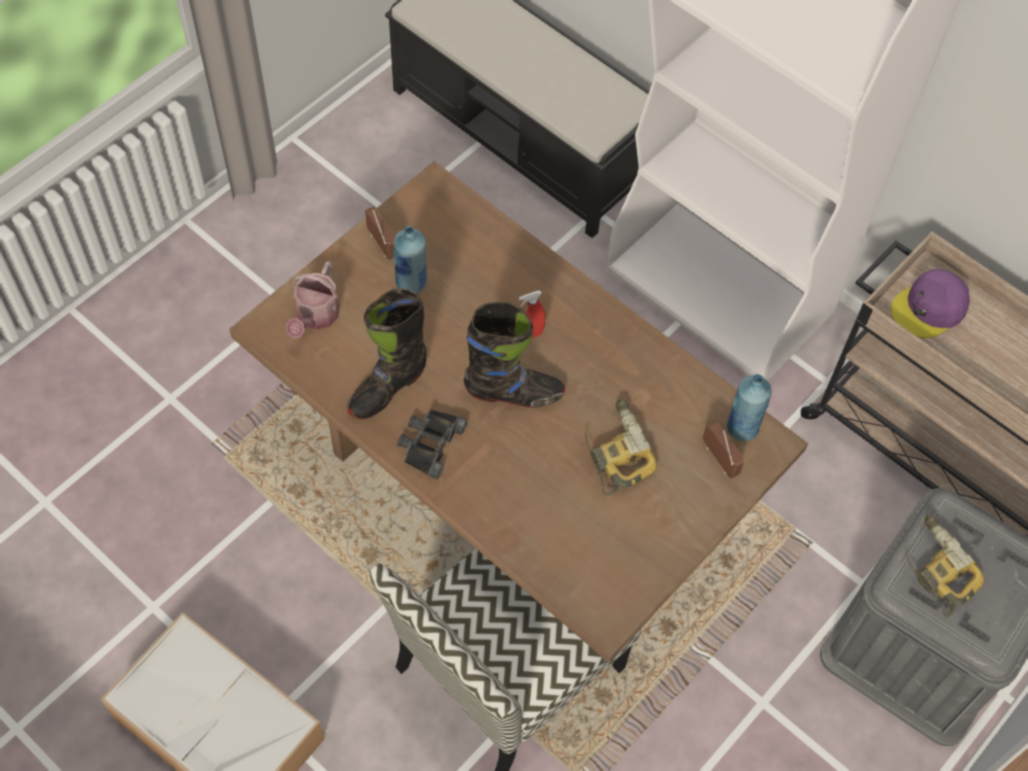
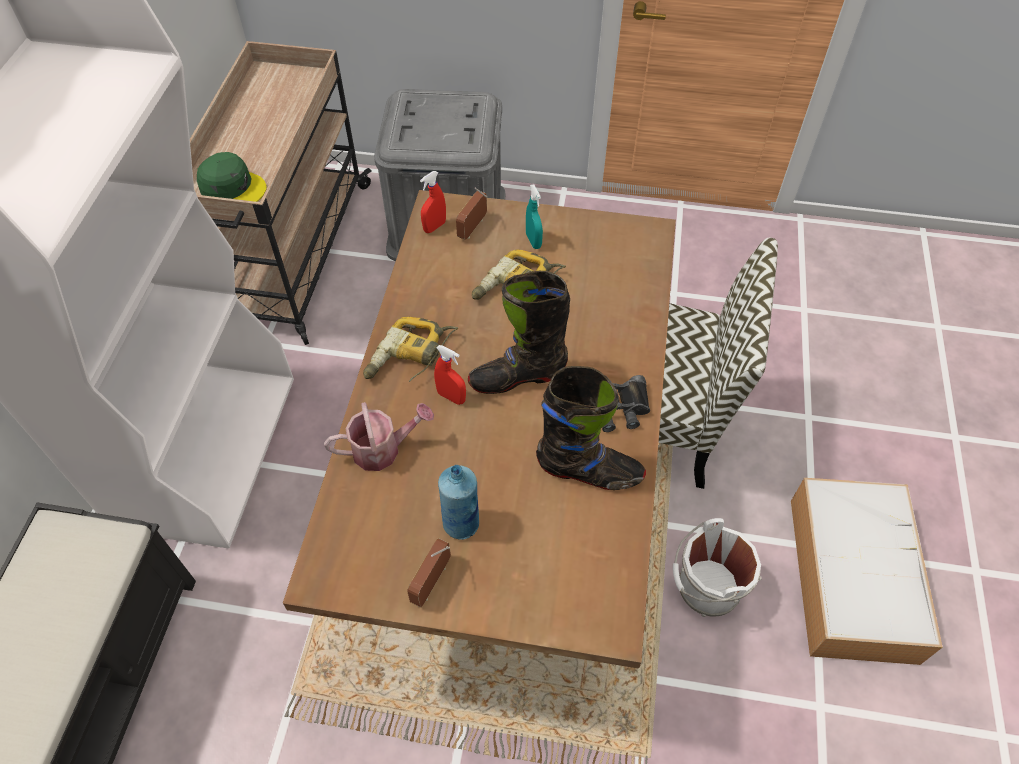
camera: 120 degrees left, 5 degrees down
watering can [286,261,339,338] -> watering can moved to [324,402,434,471]
black boot [463,302,565,408] -> black boot turned 75 degrees counterclockwise [468,271,570,394]
blue bottle [727,374,772,441] -> red spray bottle [420,171,446,233]
purple cap [891,269,970,338] -> green cap [197,152,267,202]
power drill [903,515,984,618] -> power drill moved to [363,317,458,382]
none -> turquoise spray bottle [526,184,543,249]
none -> white bucket [673,518,762,617]

